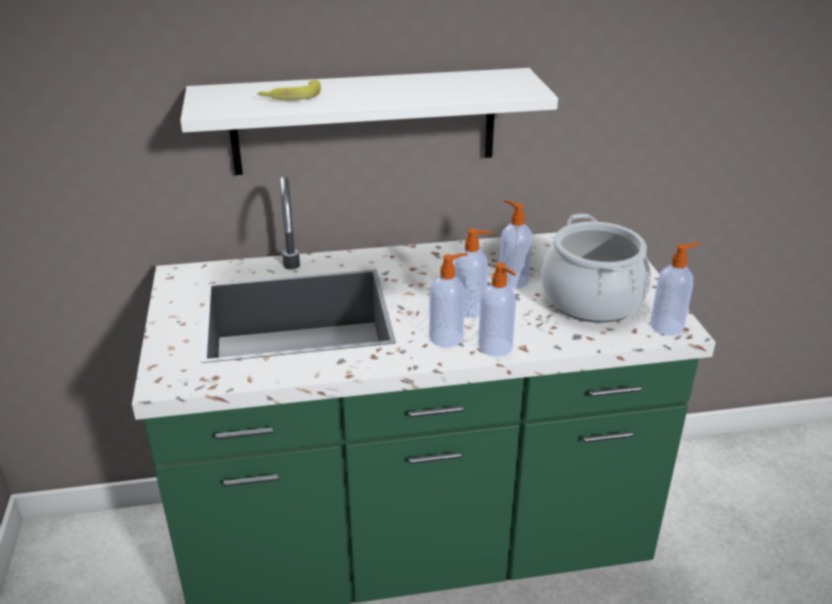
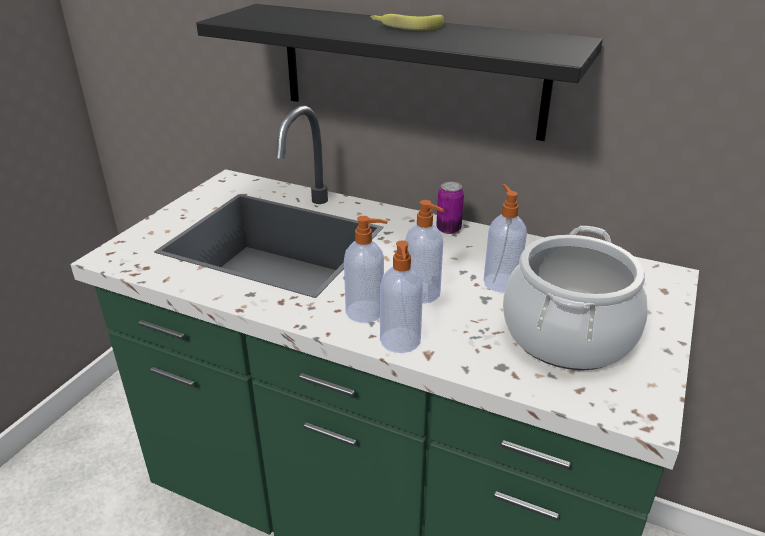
camera: 35 degrees right, 0 degrees up
white shelf [180,68,558,175] -> black shelf [196,4,603,141]
banana [257,80,321,100] -> banana moved to [370,14,444,31]
soap dispenser [650,243,700,335] -> none
none -> can [436,182,464,234]

